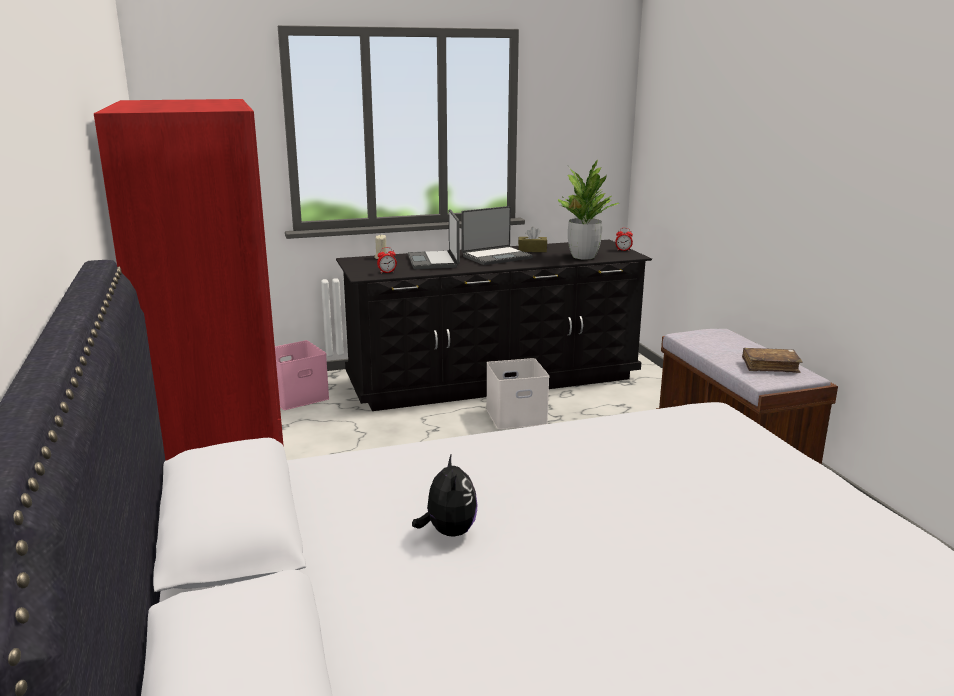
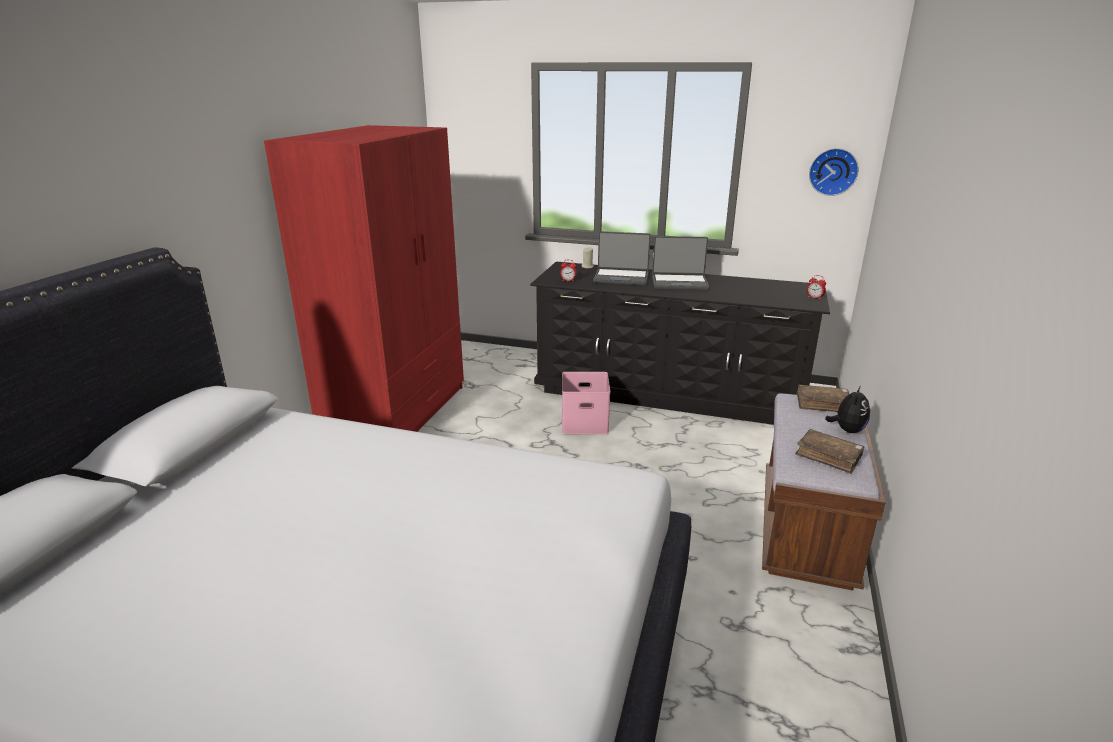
camera: 35 degrees right, 5 degrees up
pink storage box [275,340,330,410] -> pink storage box moved to [562,372,610,434]
laptop [408,209,460,269] -> laptop turned 105 degrees counterclockwise [593,231,651,285]
plush toy [412,453,477,536] -> plush toy moved to [825,386,870,433]
white storage box [486,358,549,429] -> none
brown tissue box [518,227,547,252] -> none
potted plant [558,160,619,259] -> none
none -> brown book [797,385,849,412]
none -> wall clock [809,148,859,196]

